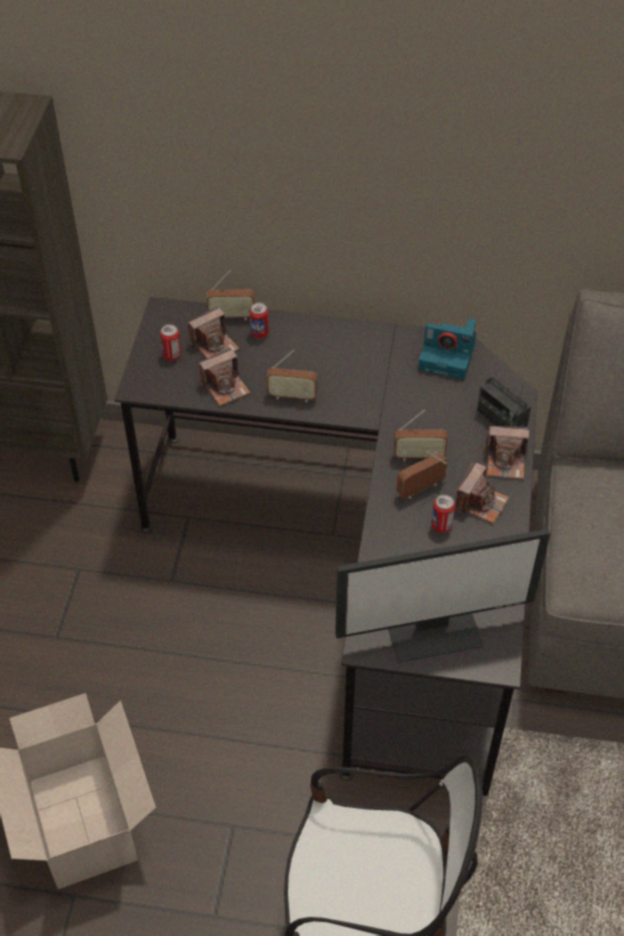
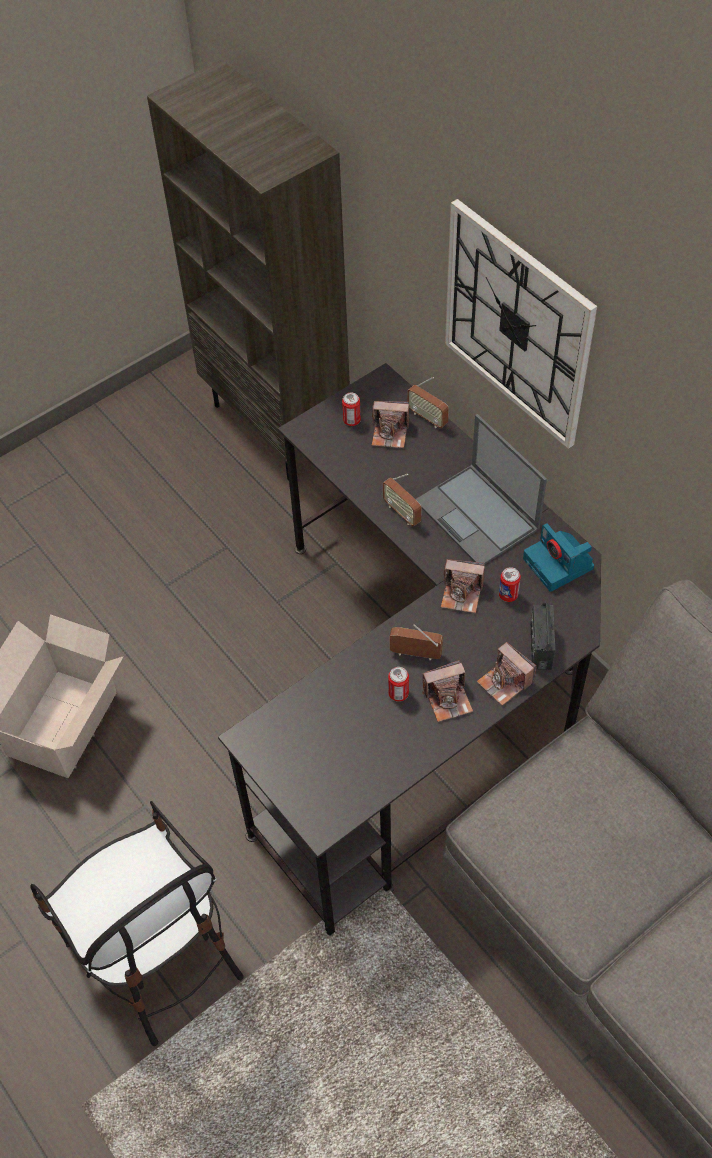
camera: 45 degrees right, 5 degrees up
camera [199,348,250,406] -> camera moved to [441,559,485,613]
can [250,303,269,338] -> can moved to [499,567,521,602]
monitor [335,529,550,663] -> none
radio [394,410,448,461] -> none
none -> laptop [416,414,547,564]
none -> wall clock [445,199,597,449]

